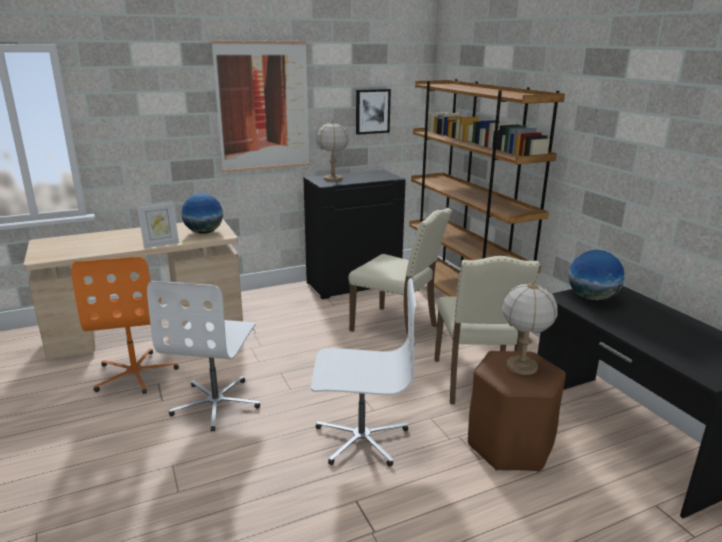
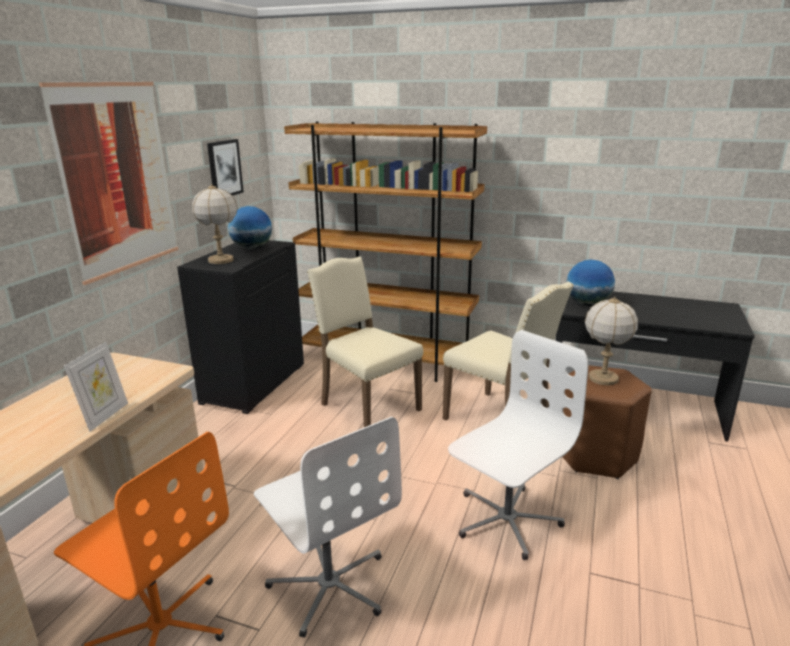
camera: 45 degrees left, 0 degrees up
globe [182,193,223,234] -> globe moved to [228,206,272,250]
beige chair [349,208,452,346] -> beige chair turned 120 degrees counterclockwise [307,257,423,427]

